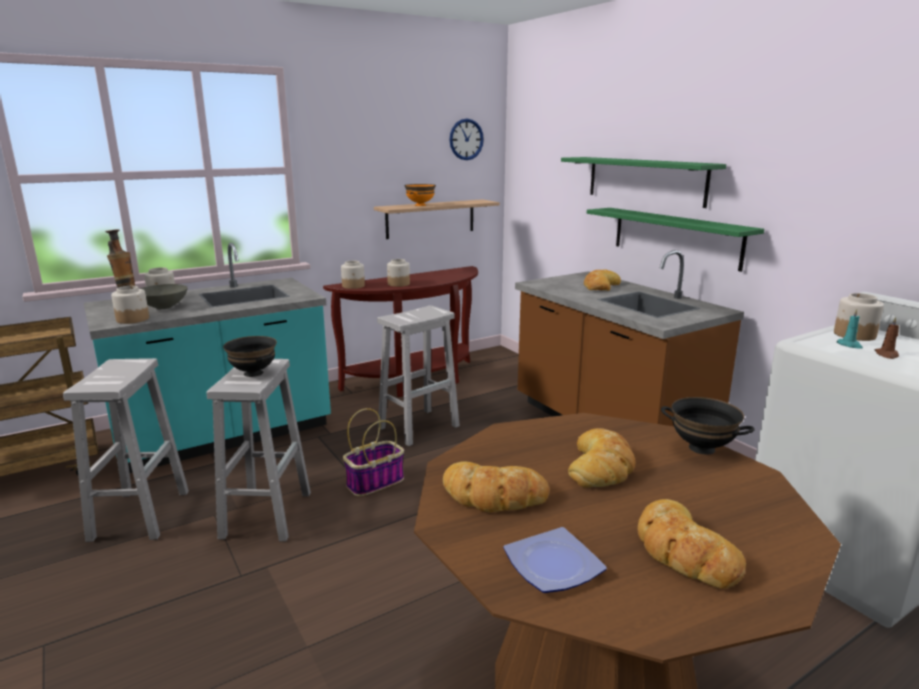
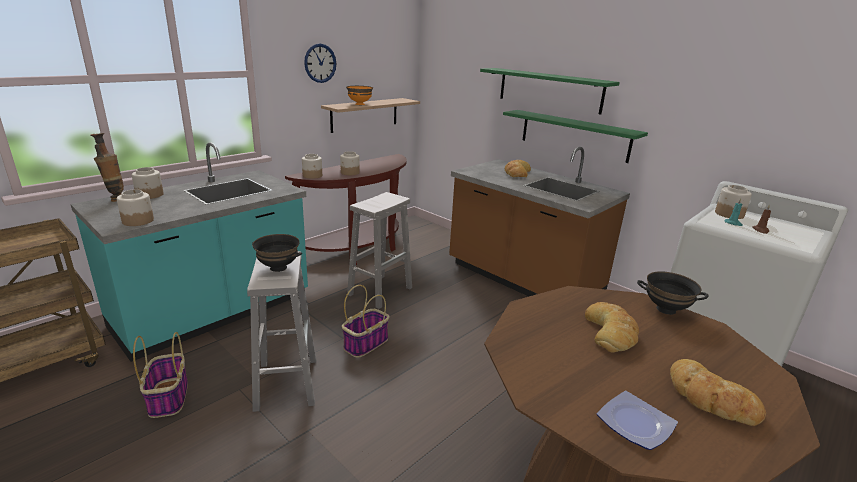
camera: 15 degrees left, 5 degrees up
white stool [63,358,189,542] -> basket [133,332,188,418]
grey bowl [140,284,188,309] -> none
bread [443,462,549,512] -> none
wall clock [449,119,484,160] -> wall clock moved to [304,43,336,83]

